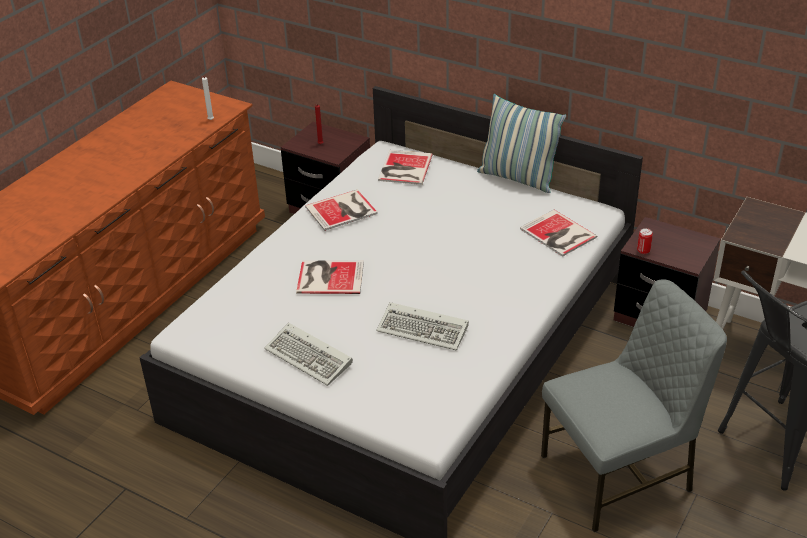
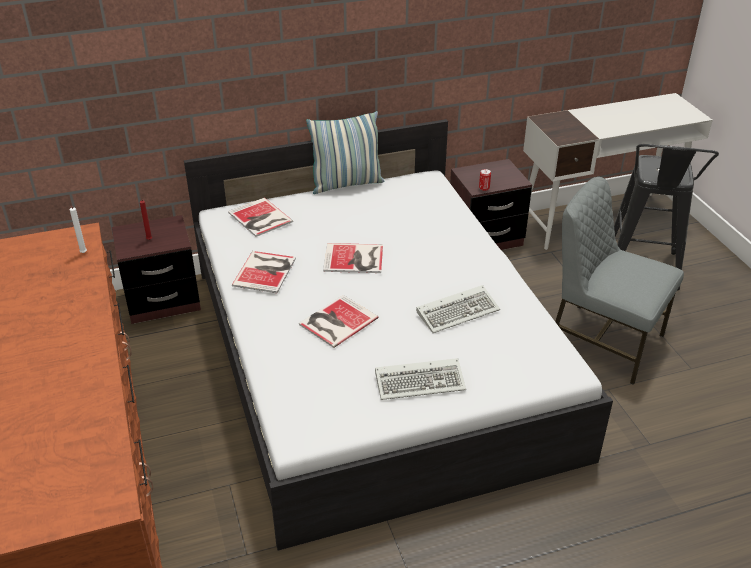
camera: 50 degrees left, 0 degrees up
book [520,210,597,257] -> book moved to [323,243,383,273]
grey chair [541,279,727,532] -> grey chair turned 75 degrees counterclockwise [555,177,684,385]

